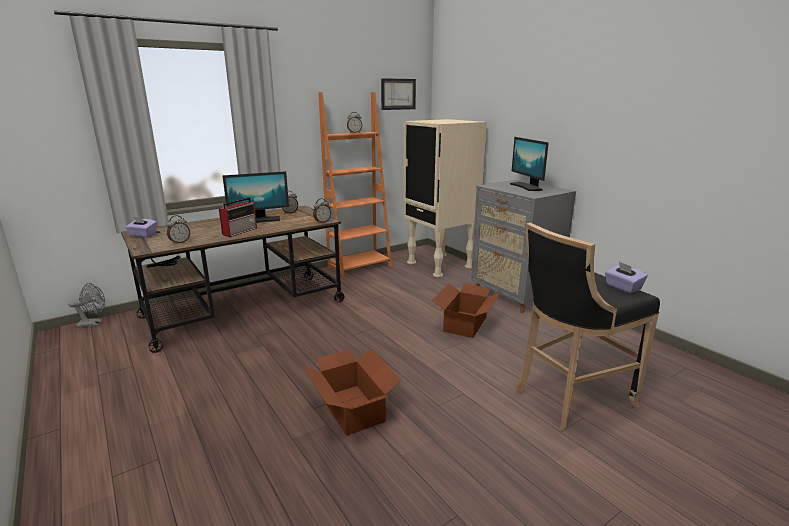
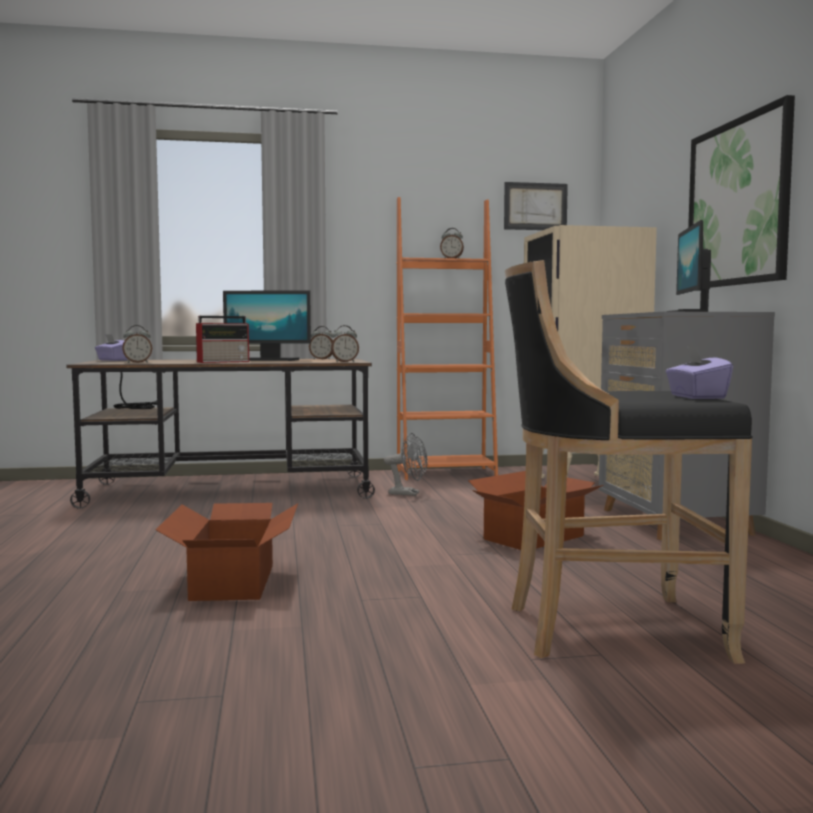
camera: 25 degrees right, 15 degrees down
grey fan [68,283,105,327] -> grey fan moved to [384,433,428,496]
none -> picture [688,95,795,288]

